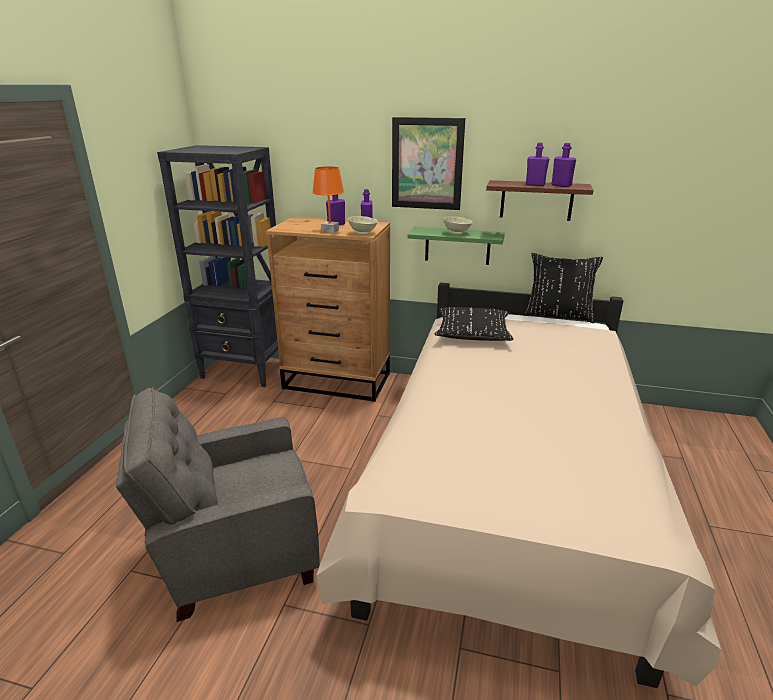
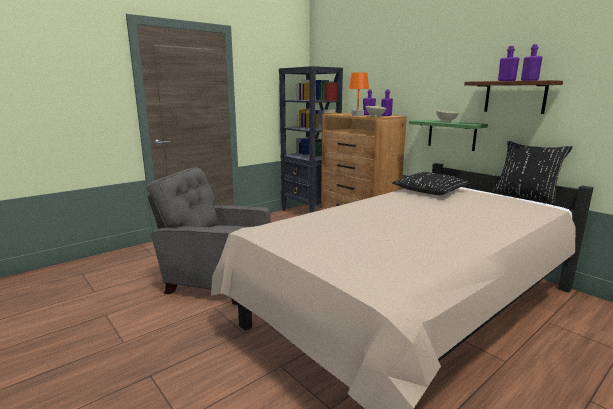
camera: 35 degrees right, 10 degrees down
picture [392,117,465,210] -> none

